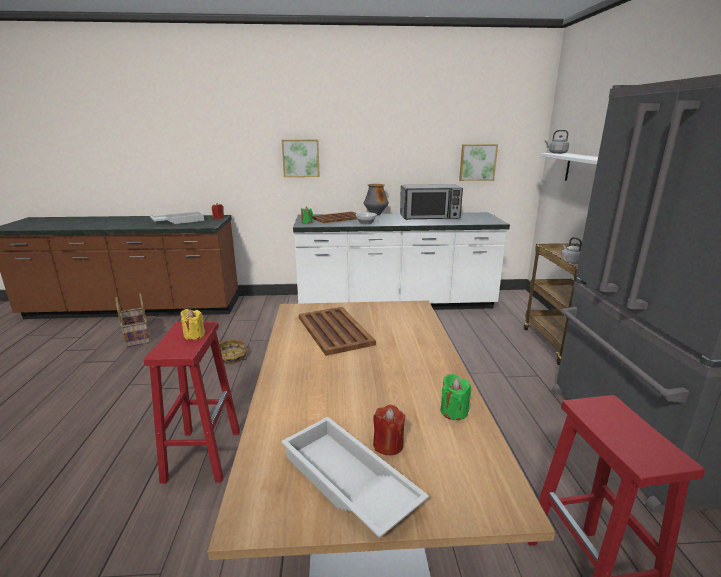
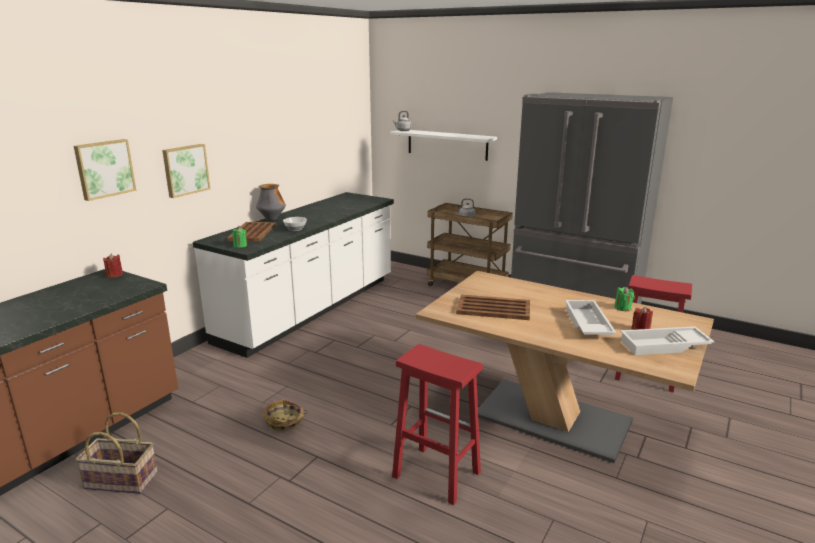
camera: 55 degrees left, 0 degrees up
white tray [150,211,205,224] -> white tray moved to [565,300,616,335]
yellow candle [181,309,205,340] -> none
microwave [400,184,463,220] -> none
picture [459,144,498,181] -> picture moved to [74,139,136,201]

